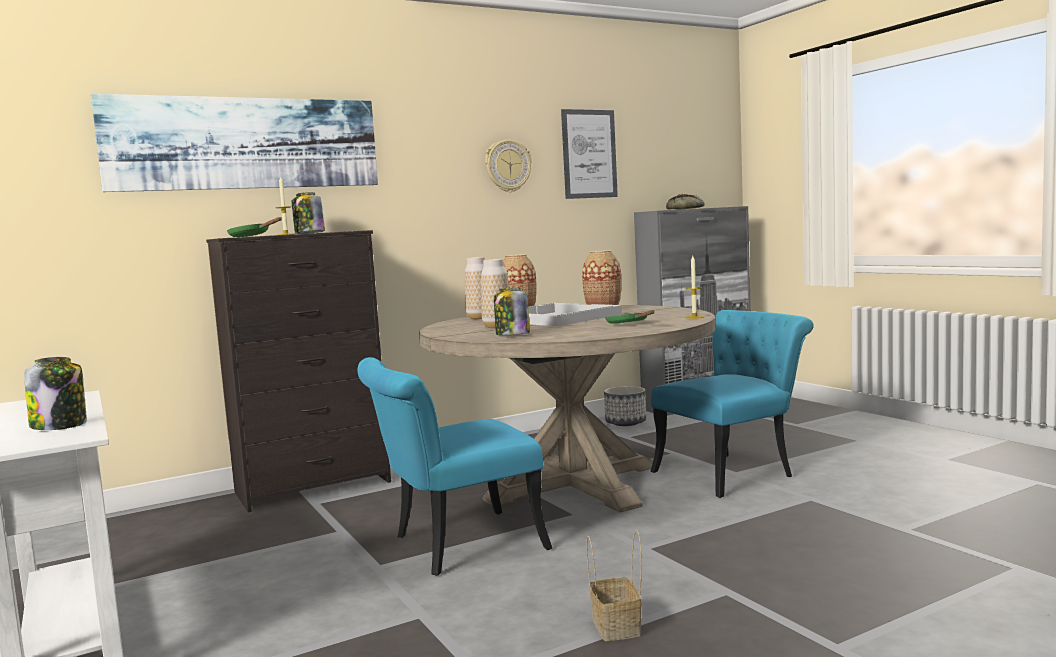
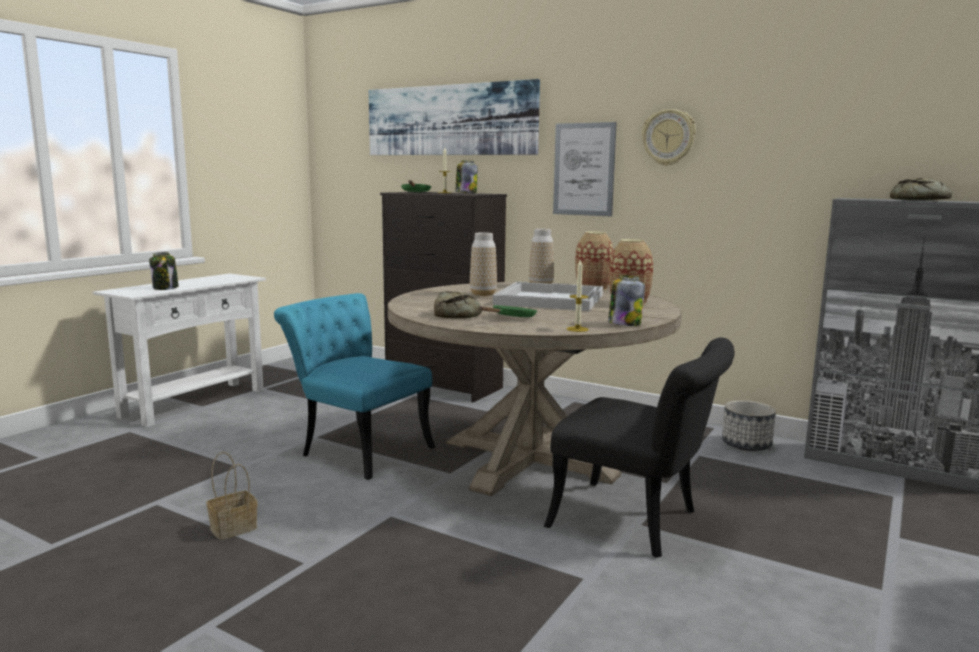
camera: 60 degrees right, 5 degrees up
jar [494,287,530,335] -> jar moved to [608,275,645,326]
picture [561,109,618,199] -> picture moved to [553,122,617,216]
turquoise chair [651,310,814,498] -> black chair [544,337,735,558]
none -> bread [434,291,482,318]

